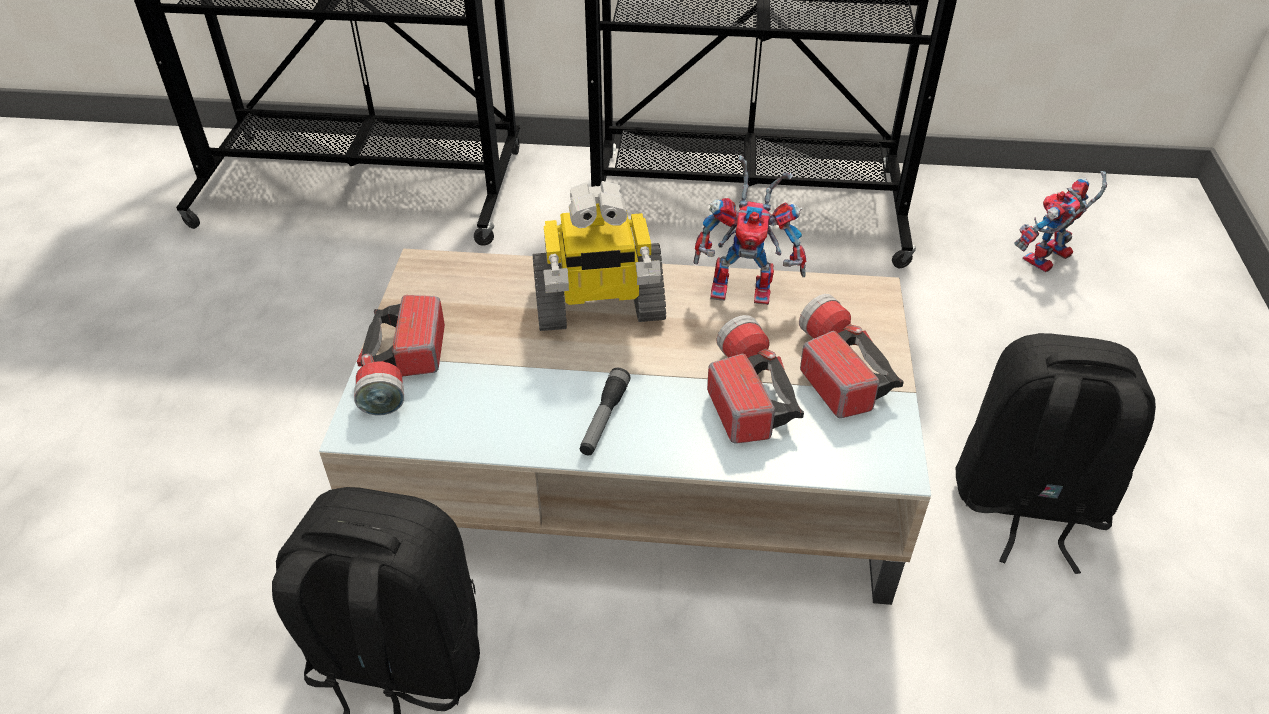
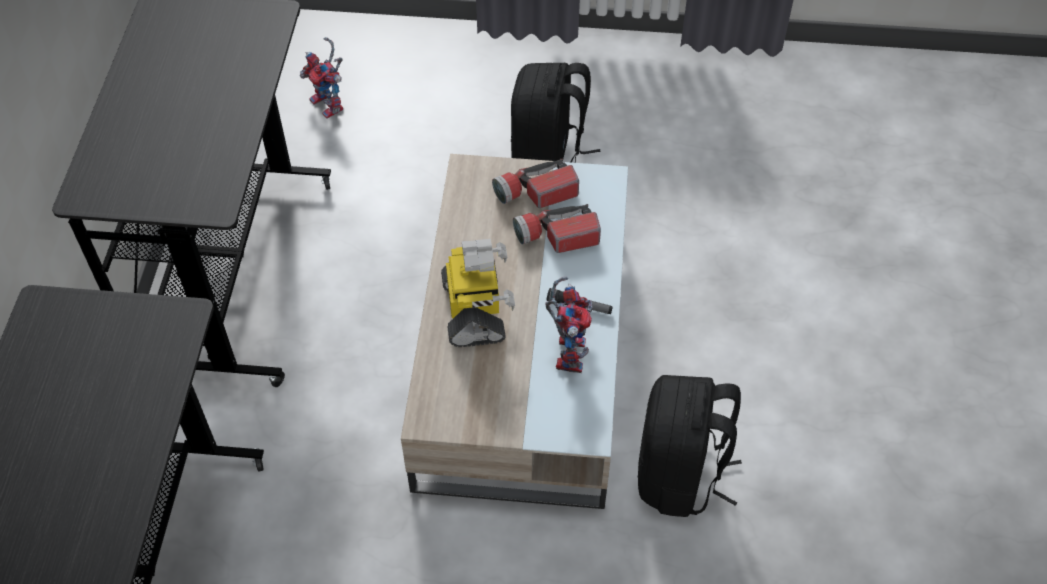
camera: 90 degrees left, 10 degrees up
flashlight [354,295,445,416] -> none
toy robot [693,155,806,305] -> toy robot moved to [545,277,593,373]

